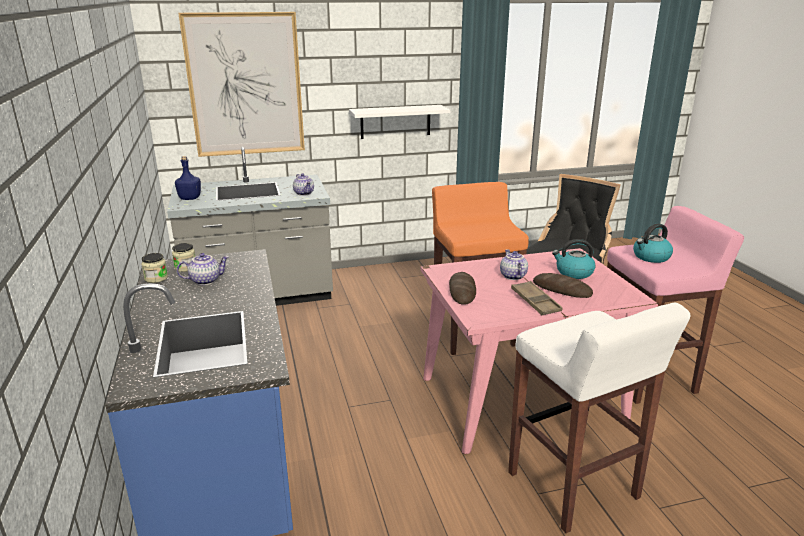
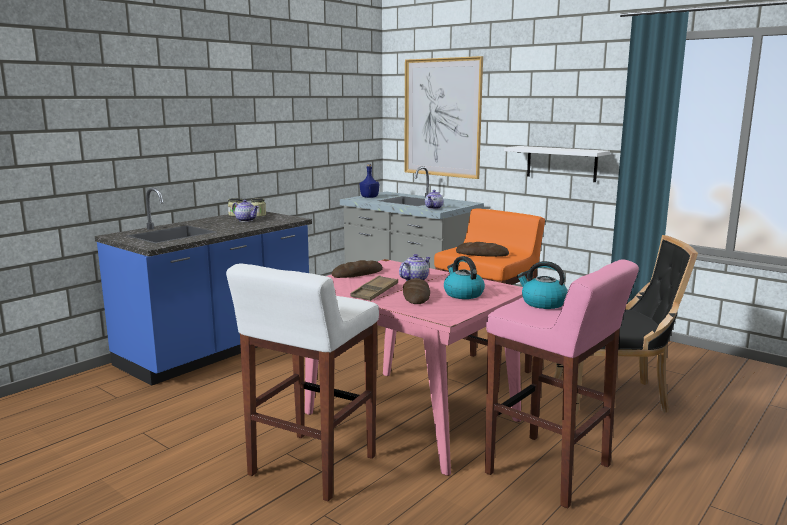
camera: 55 degrees right, 10 degrees down
none -> bread [456,242,509,257]

